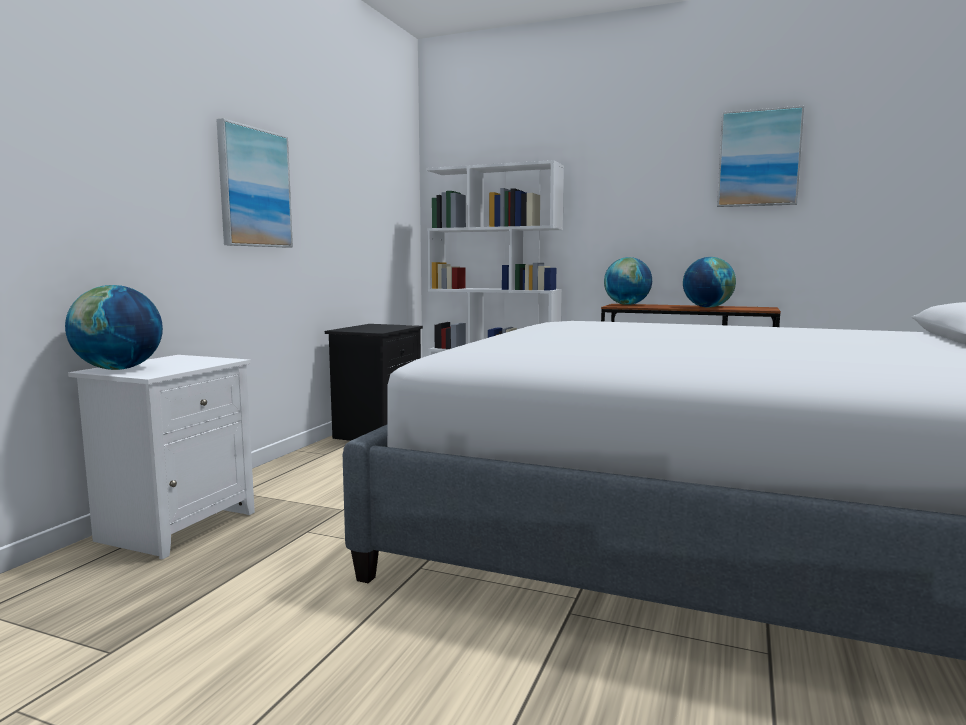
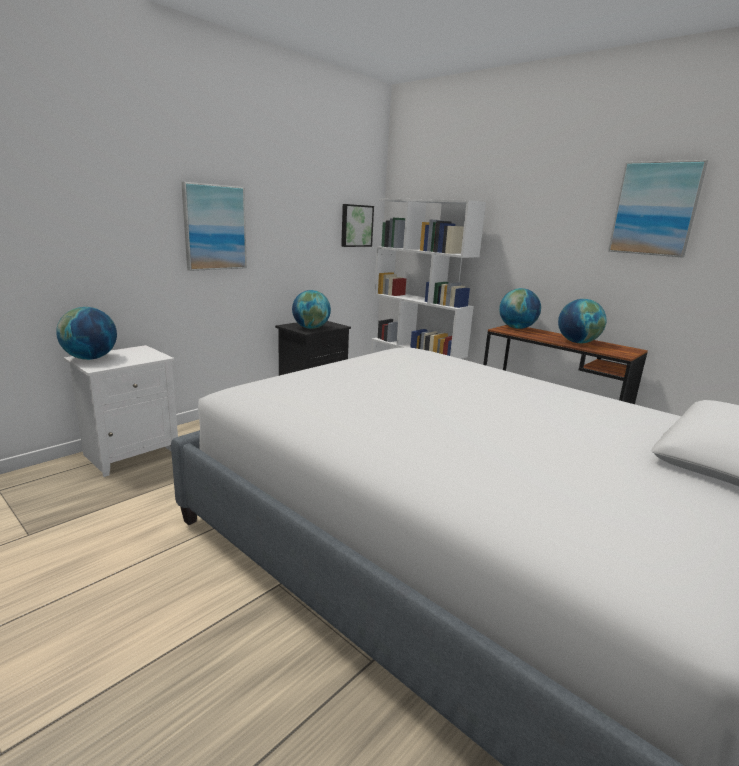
camera: 20 degrees right, 10 degrees up
none -> globe [292,290,331,329]
none -> picture [341,204,374,247]

